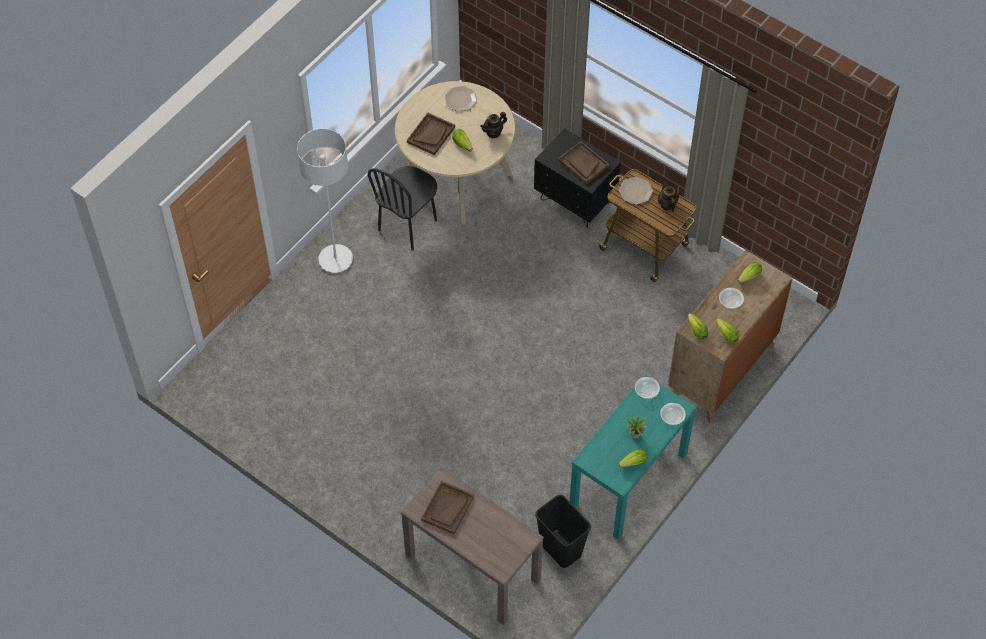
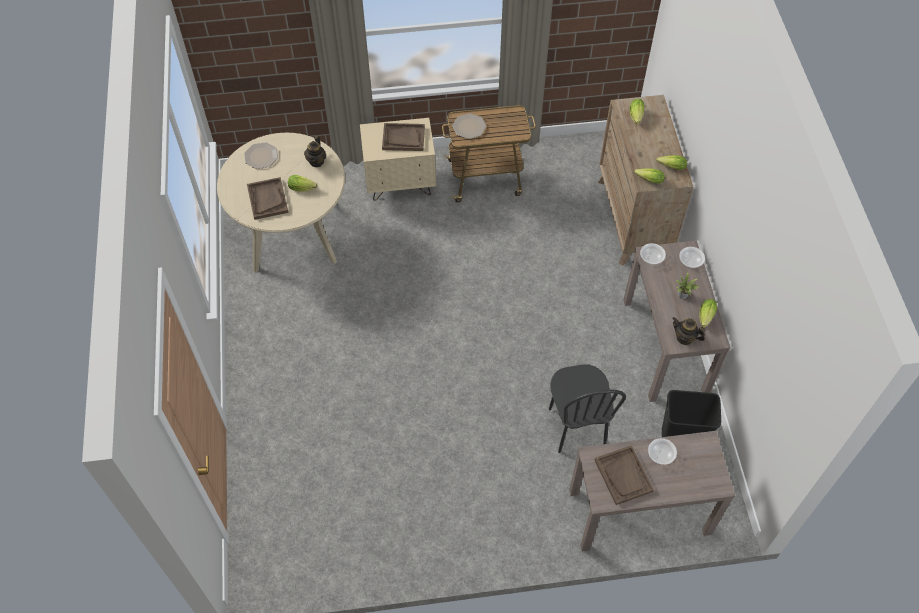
camera: 45 degrees left, 0 degrees up
white floor lamp [297,128,353,273] -> none
black chair [368,166,437,251] -> black chair moved to [549,364,626,453]
black nightstand [534,129,621,228] -> beige nightstand [360,118,436,201]
turquoise console table [570,375,697,539] -> brown console table [623,241,731,402]
teapot [658,180,679,212] -> teapot moved to [672,317,705,345]
bowl [719,288,744,309] -> bowl moved to [648,438,677,465]

